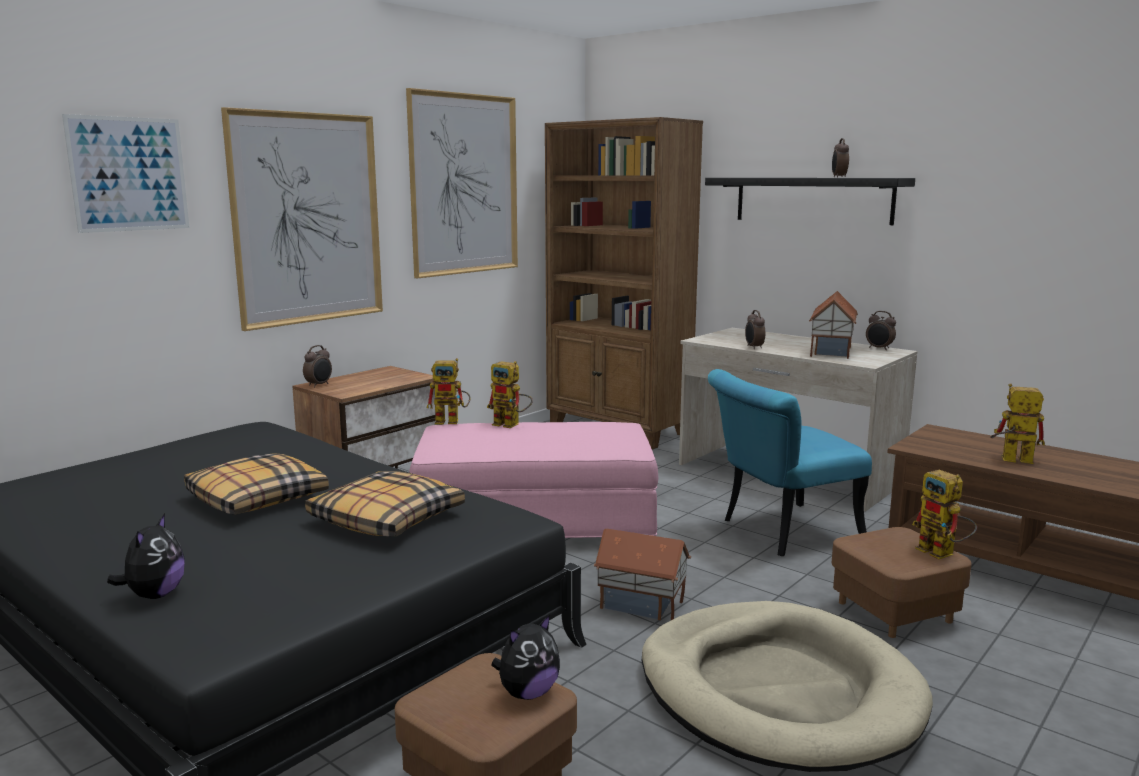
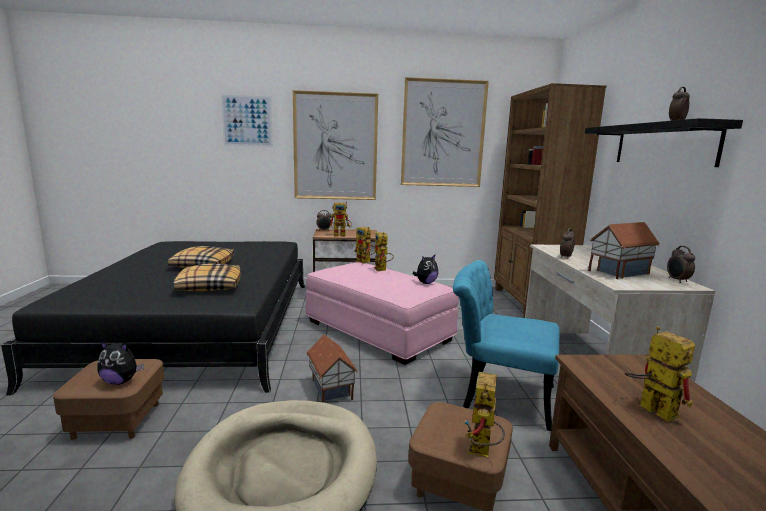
camera: 45 degrees right, 0 degrees up
plush toy [107,513,185,599] -> plush toy moved to [413,255,438,284]
none -> toy robot [329,201,352,237]

